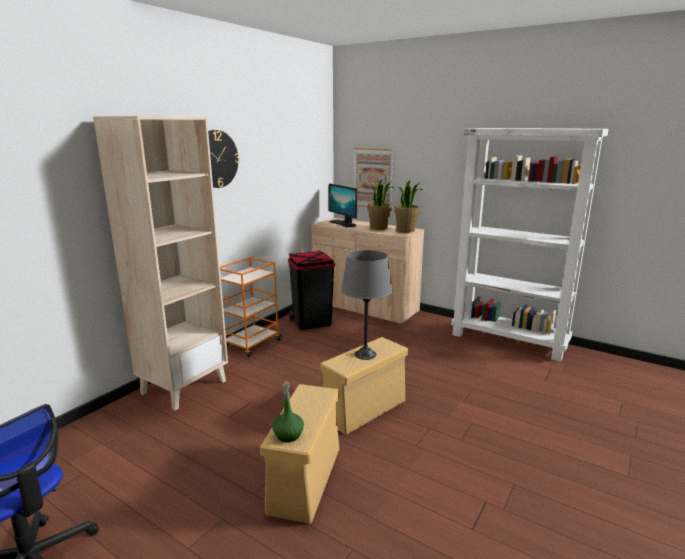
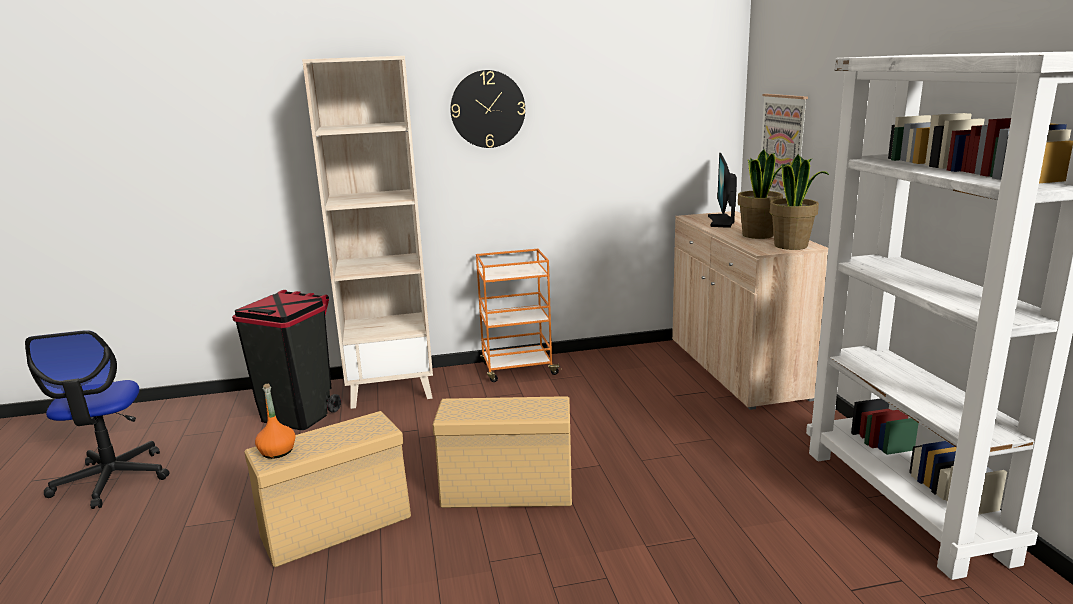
camera: 45 degrees right, 0 degrees up
green bottle [272,381,304,442] -> orange bottle [255,384,296,459]
black trash can [288,250,335,330] -> black trash can moved to [232,290,341,430]
grey table lamp [341,250,392,360] -> none

